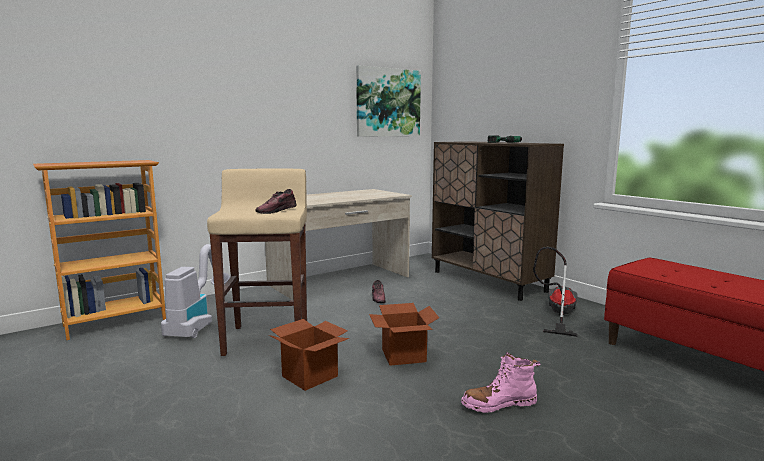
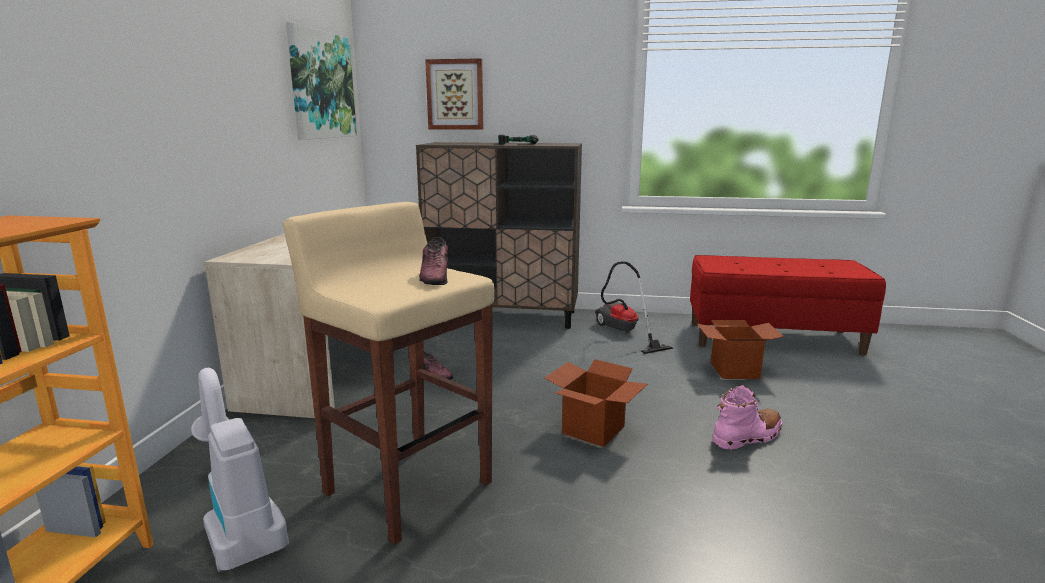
camera: 45 degrees left, 5 degrees up
cardboard box [269,319,349,391] -> cardboard box moved to [697,320,784,379]
pink boot [461,352,540,413] -> pink boot turned 150 degrees counterclockwise [712,385,782,450]
none -> picture [425,58,483,130]

